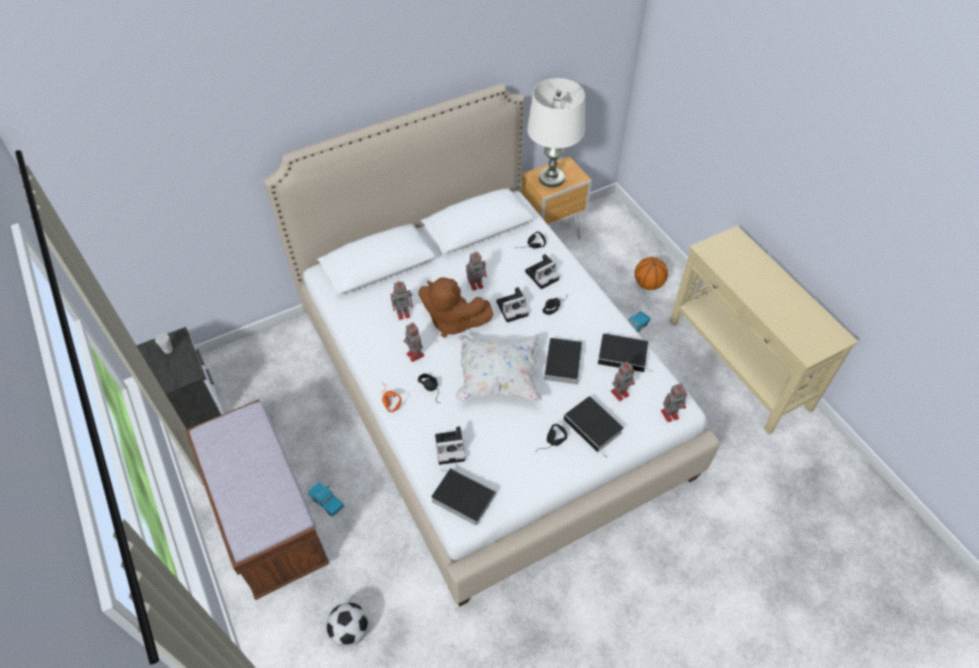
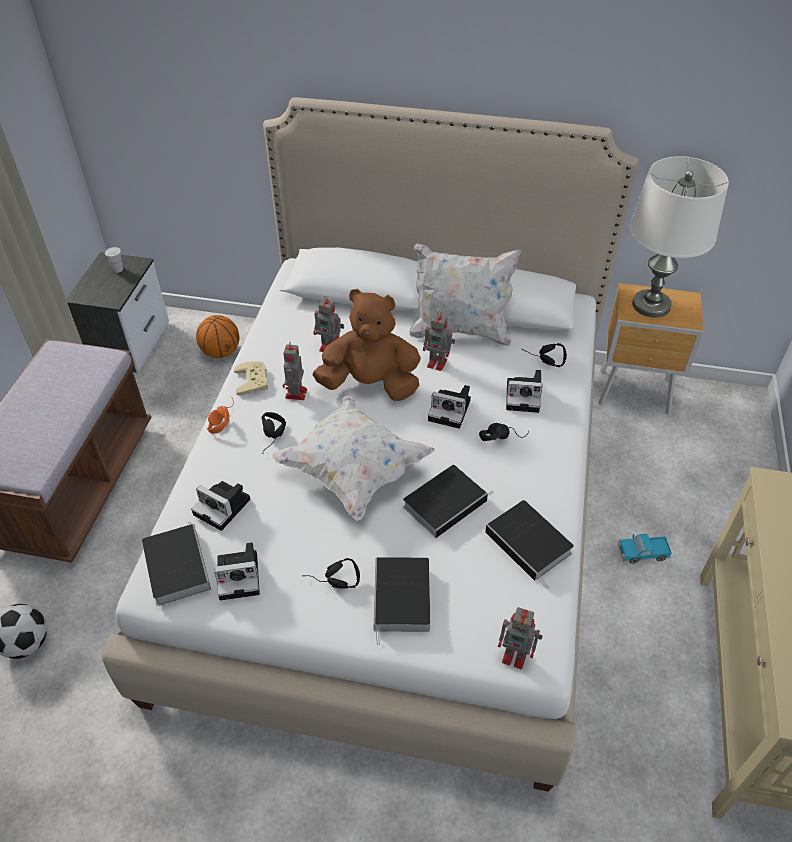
camera: 40 degrees right, 5 degrees down
toy truck [308,482,345,517] -> none
brown plush toy [419,278,493,337] -> brown plush toy turned 120 degrees clockwise [313,289,421,401]
toy robot [611,361,635,401] -> none
basketball [635,257,668,290] -> basketball moved to [196,315,240,358]
none -> camera [214,542,260,601]
none -> beige game controller [234,361,268,395]
none -> white pillow [410,243,521,346]

